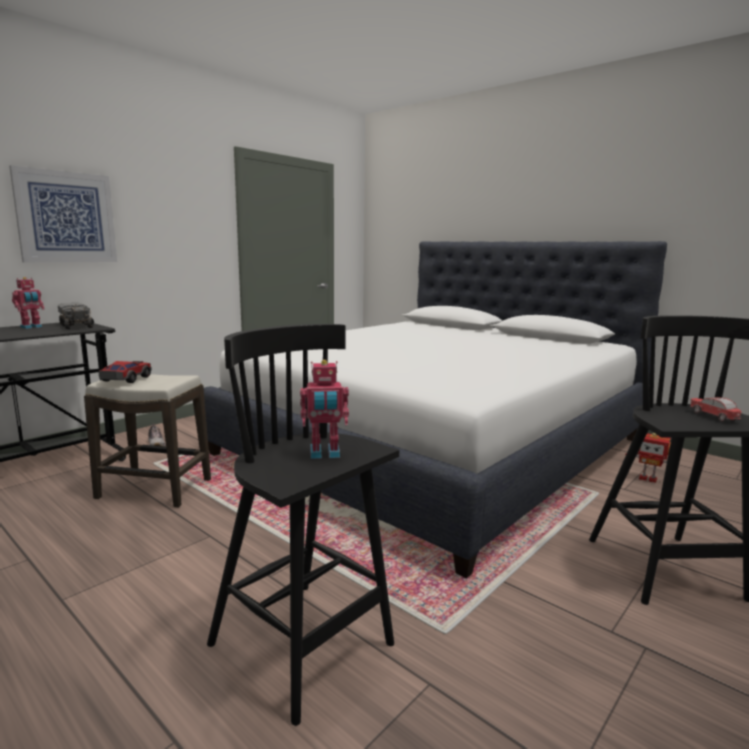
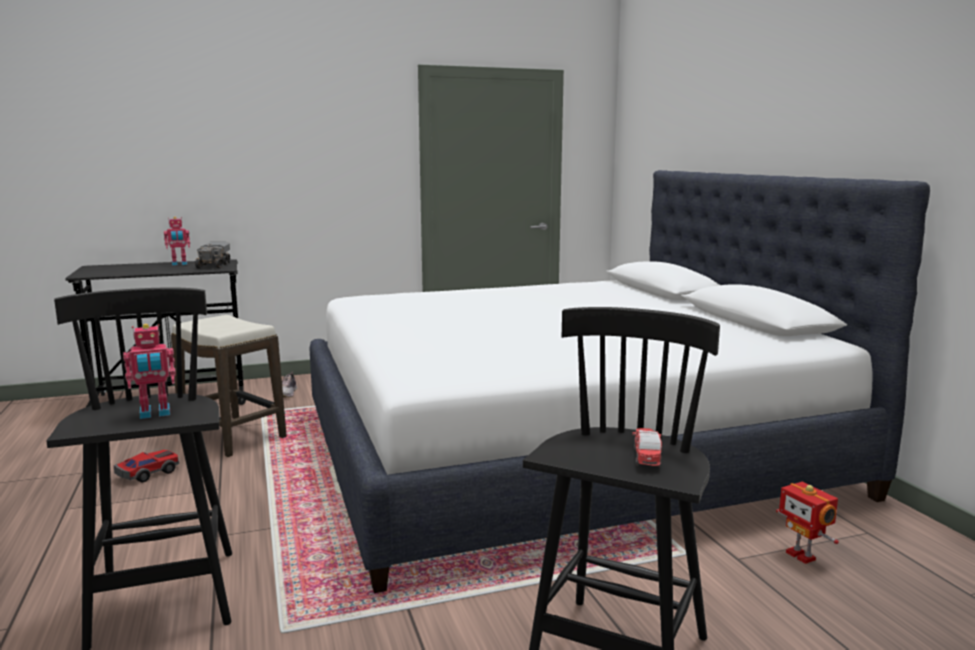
camera: 30 degrees right, 0 degrees up
picture [9,165,117,262] -> none
toy car [98,361,152,383] -> toy car moved to [114,450,179,482]
toy robot [300,360,349,459] -> toy robot turned 45 degrees counterclockwise [123,324,176,419]

